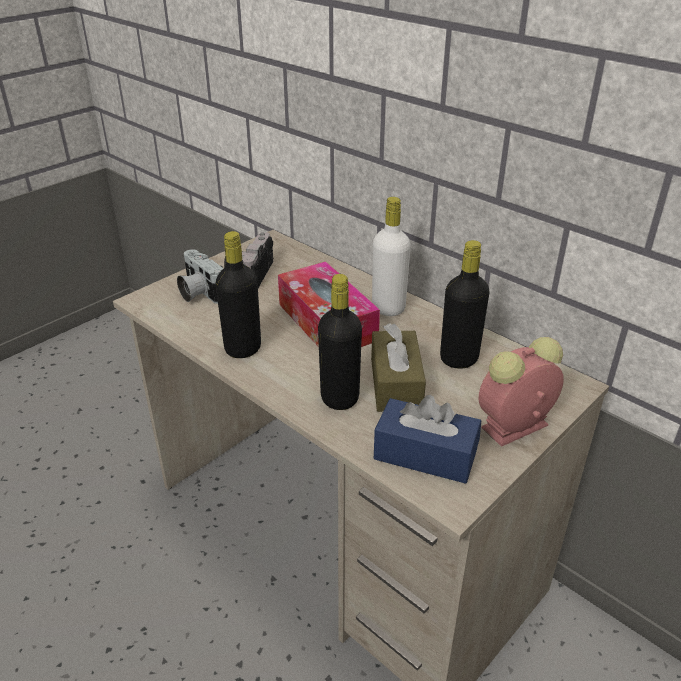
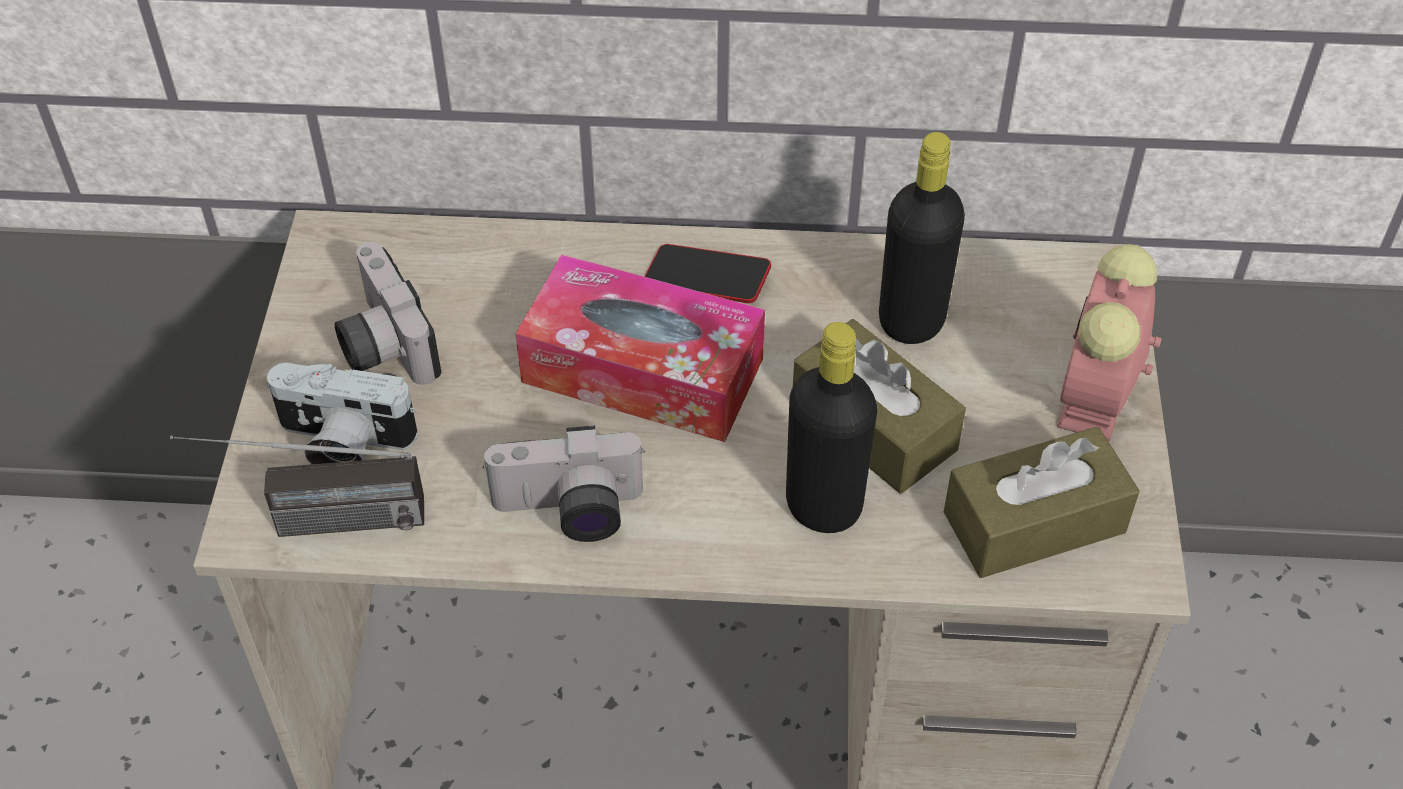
camera: 40 degrees left, 15 degrees up
black bottle [215,231,261,358] -> camera [483,425,645,542]
white bottle [372,197,411,316] -> phone [645,244,771,303]
blue tissue box [374,395,481,484] -> brown tissue box [944,427,1140,578]
none -> radio [170,435,424,537]

